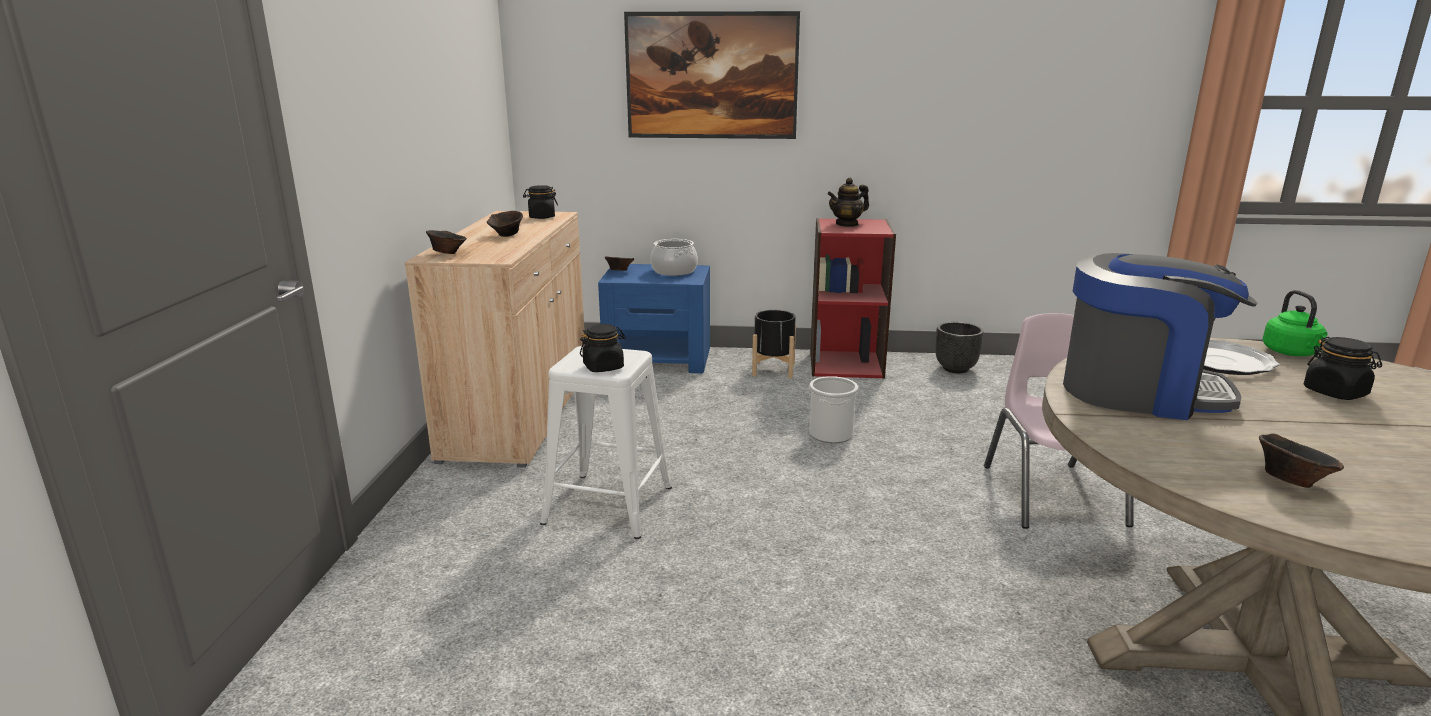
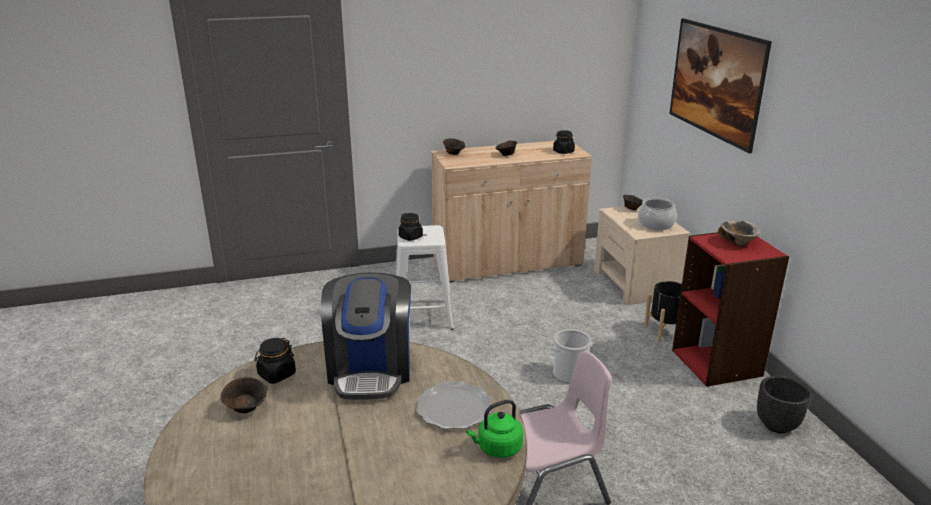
camera: 70 degrees right, 5 degrees up
blue nightstand [598,264,710,373] -> beige nightstand [594,206,690,305]
teapot [827,178,869,227] -> bowl [718,221,760,246]
black jar [1304,337,1382,400] -> black jar moved to [254,338,296,384]

